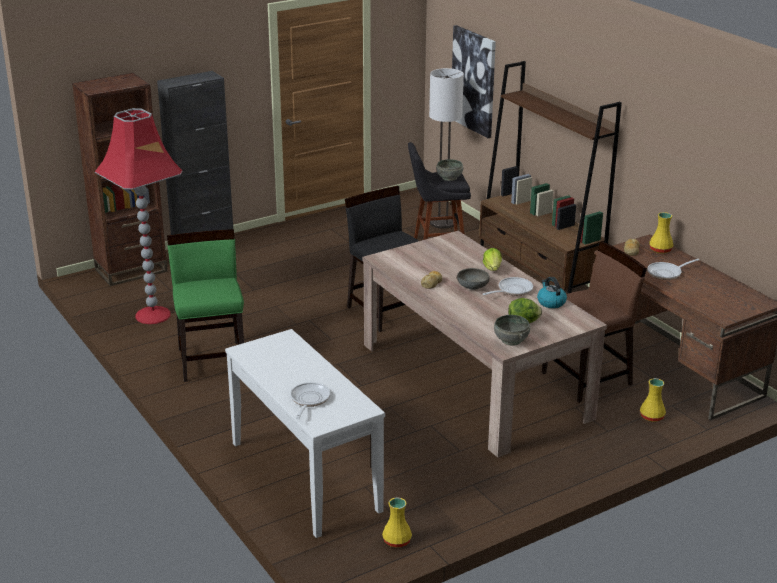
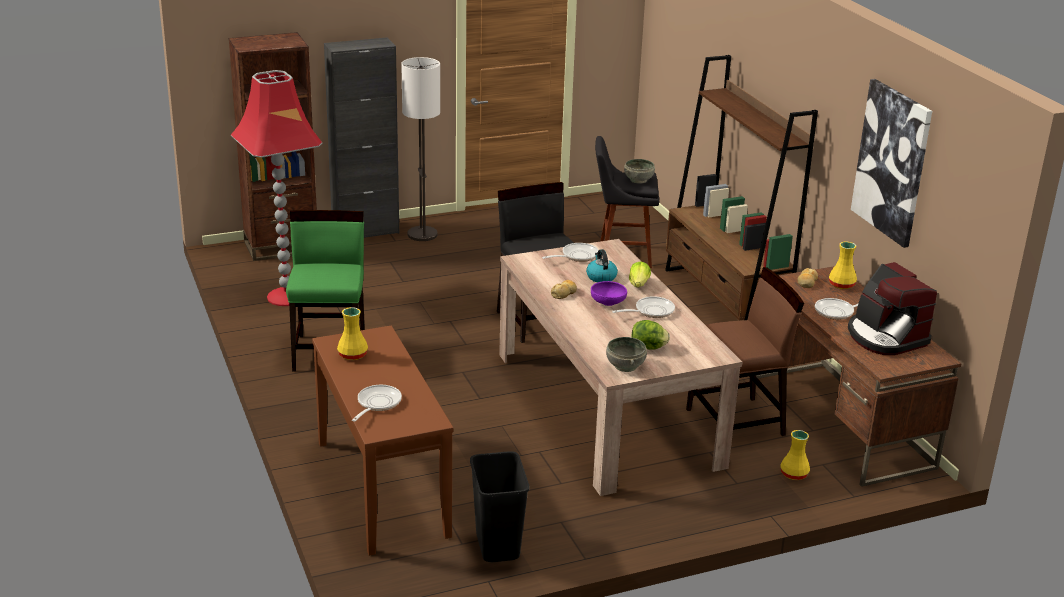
camera: 10 degrees right, 0 degrees up
white console table [225,329,385,538] -> brown console table [312,326,453,556]
yellow vase [382,497,412,548] -> yellow vase moved to [337,307,368,360]
floor lamp [429,68,464,229] -> floor lamp moved to [401,57,440,241]
picture [452,25,496,138] -> picture moved to [851,79,932,248]
grey bowl [457,268,490,290] -> purple bowl [591,281,627,306]
kettle [537,277,567,308] -> kettle moved to [586,249,618,283]
none -> black trash can [470,451,530,562]
none -> frying pan [542,243,598,262]
none -> coffee machine [848,262,937,355]

